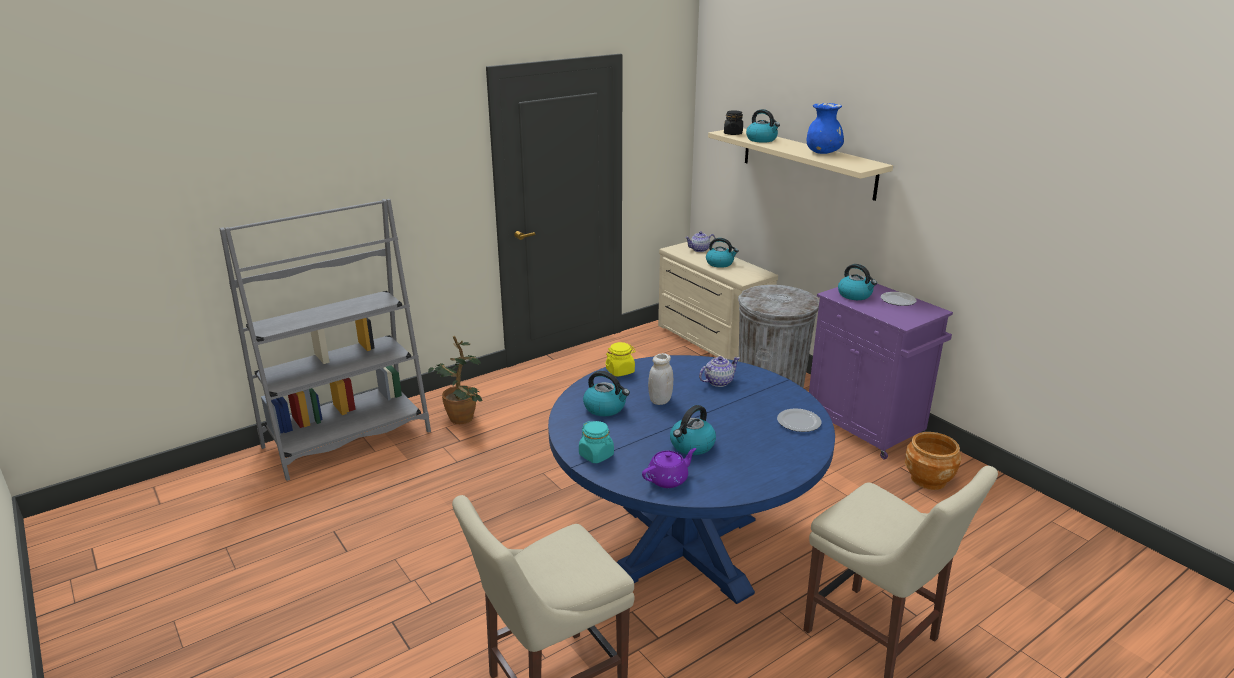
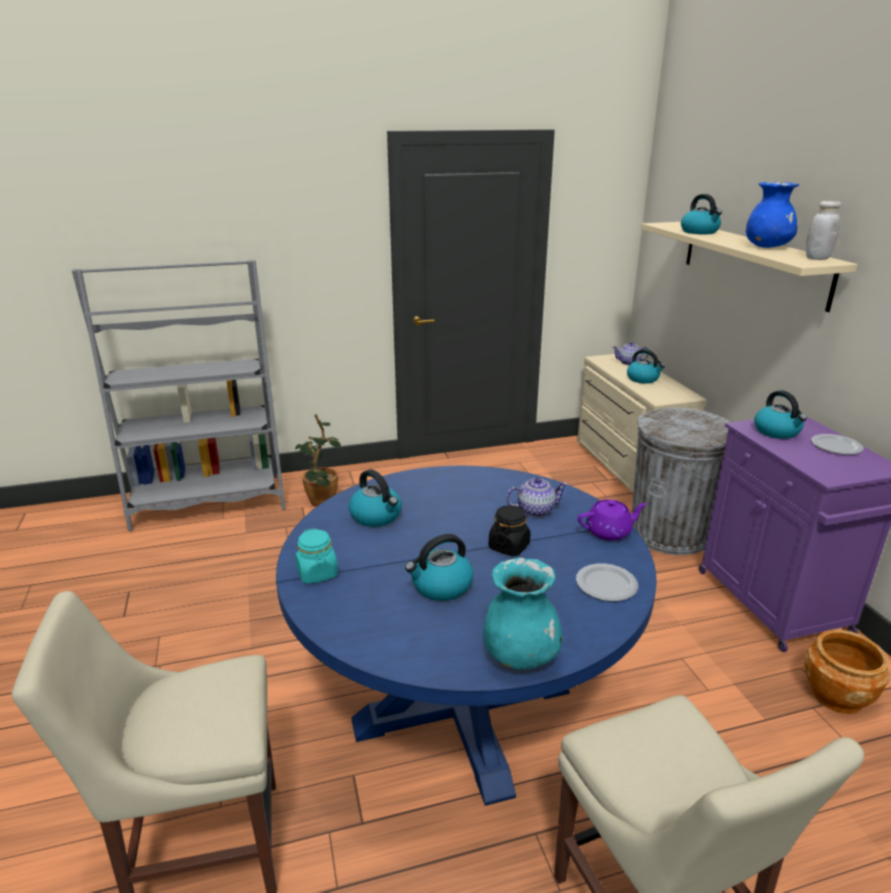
camera: 20 degrees right, 0 degrees up
yellow jar [605,342,636,377] -> none
purple teapot [642,448,696,488] -> purple teapot moved to [578,499,647,540]
white jar [648,353,673,405] -> white jar moved to [806,201,841,260]
black jar [724,110,743,135] -> black jar moved to [488,505,531,556]
none -> turquoise vase [483,557,563,670]

